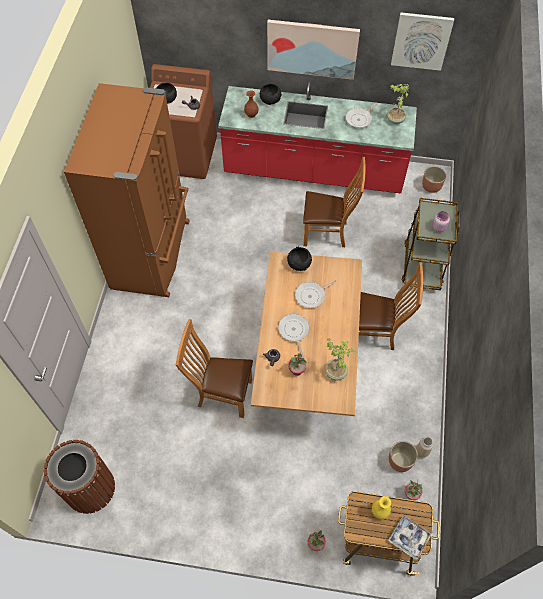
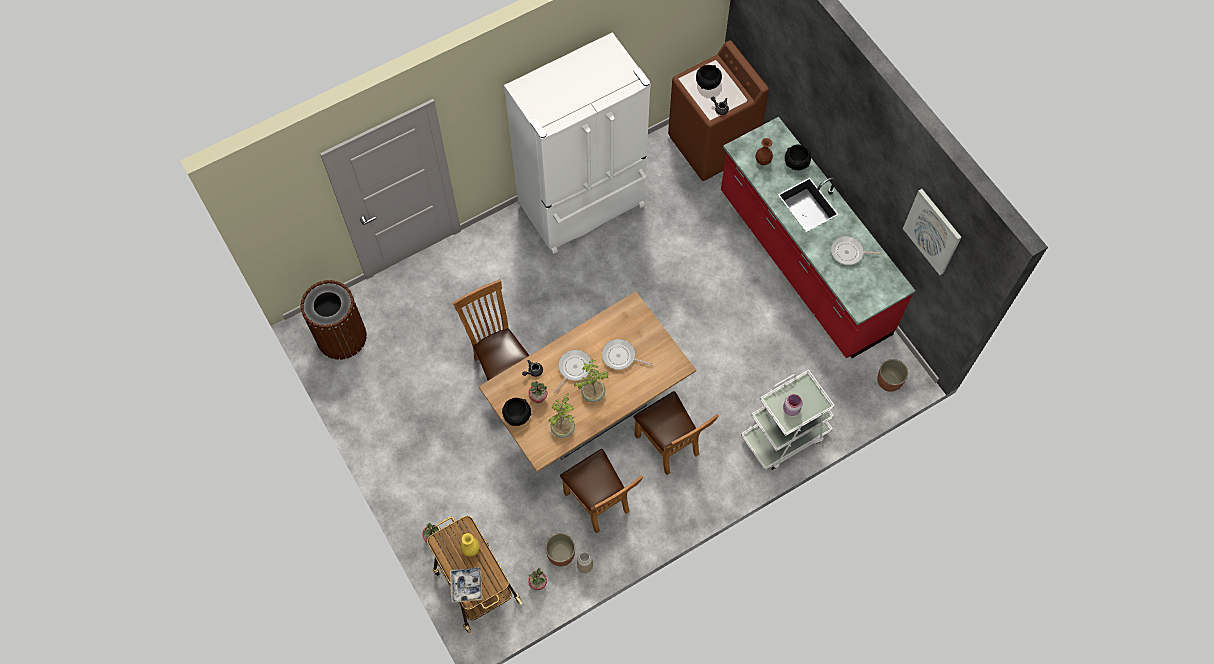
camera: 50 degrees right, 5 degrees up
brown fridge [64,83,189,297] -> white fridge [504,32,651,254]
picture [267,20,360,80] -> none
black bowl [287,247,312,271] -> black bowl moved to [502,398,532,426]
brown chair [303,157,366,247] -> brown chair moved to [560,449,643,534]
potted plant [387,84,409,124] -> potted plant moved to [574,359,609,402]
brown cart [402,198,460,290] -> white cart [741,369,835,470]

